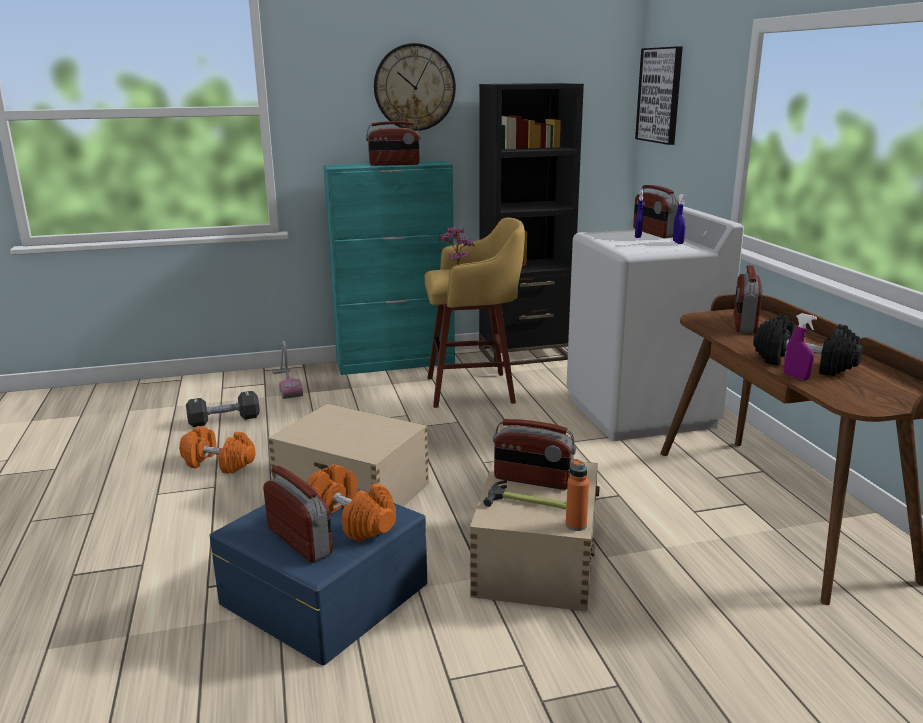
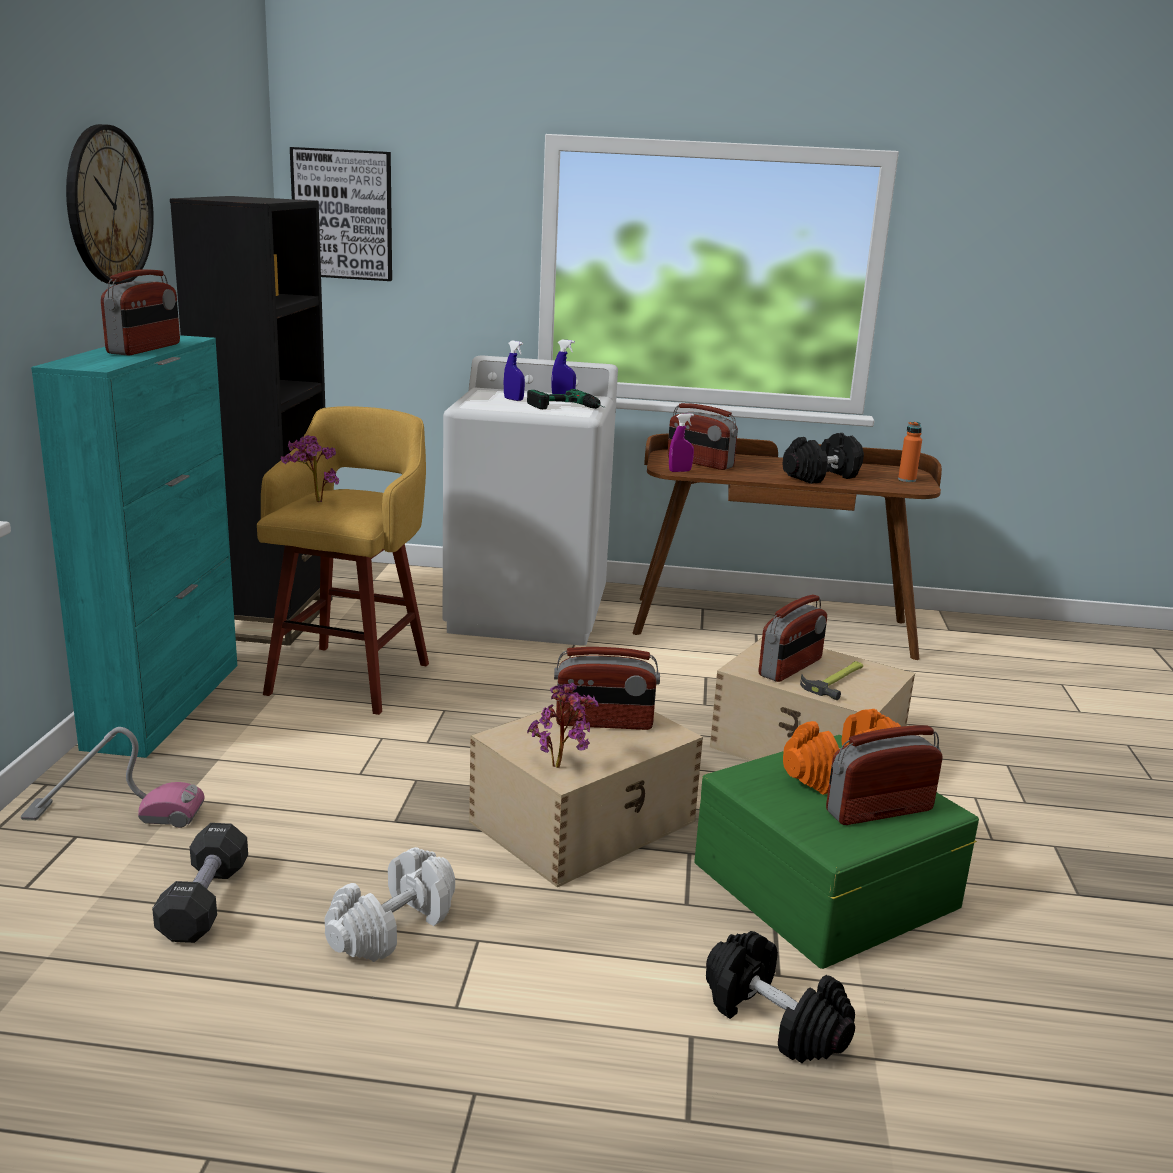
camera: 70 degrees left, 0 degrees up
orange dumbbell [179,426,256,474] -> white dumbbell [325,847,455,962]
blue storage box [210,482,427,665] -> green storage box [694,735,979,969]
orange bottle [566,459,589,531] -> orange bottle moved to [898,422,922,482]
radio [633,185,679,238] -> radio moved to [554,647,660,730]
purple spray bottle [784,313,817,380] -> purple spray bottle moved to [669,413,694,472]
none -> power drill [527,389,605,409]
none -> potted plant [527,683,598,768]
none -> black dumbbell [706,931,855,1063]

